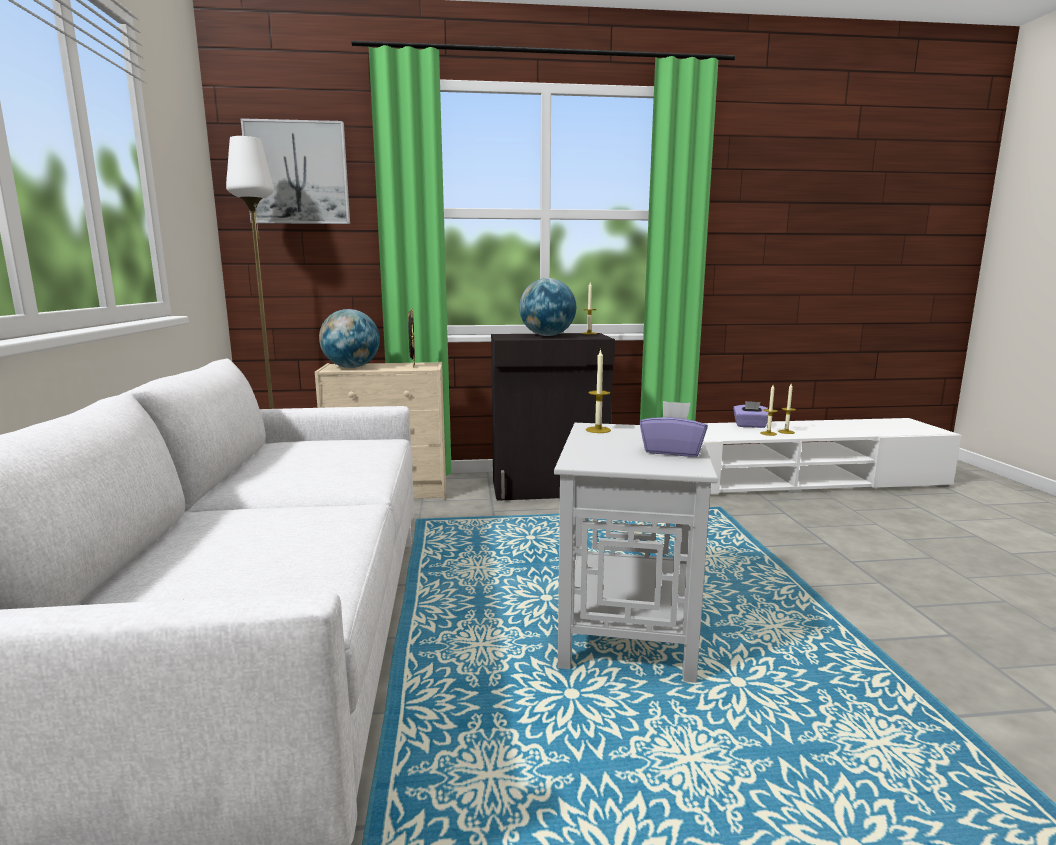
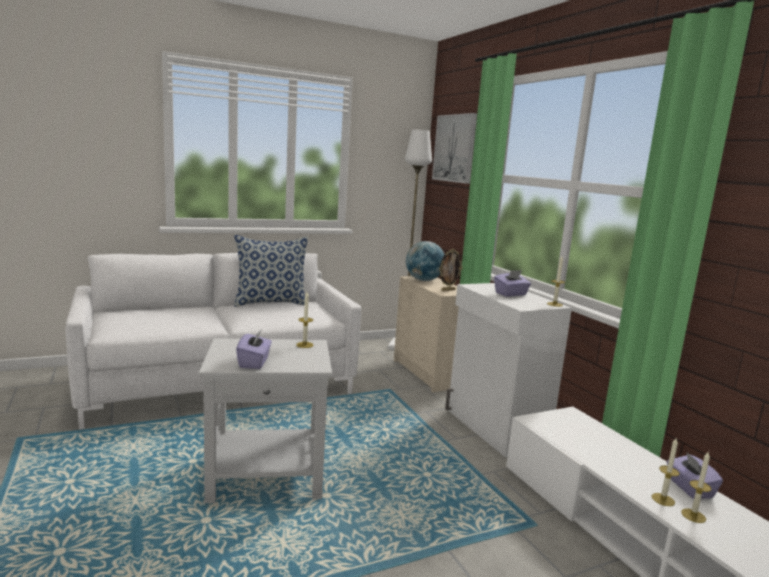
camera: 70 degrees right, 0 degrees up
black cabinet [491,333,615,501] -> white cabinet [445,283,572,457]
globe [519,278,576,336] -> purple tissue box [494,270,531,296]
none -> pillow [234,235,308,307]

